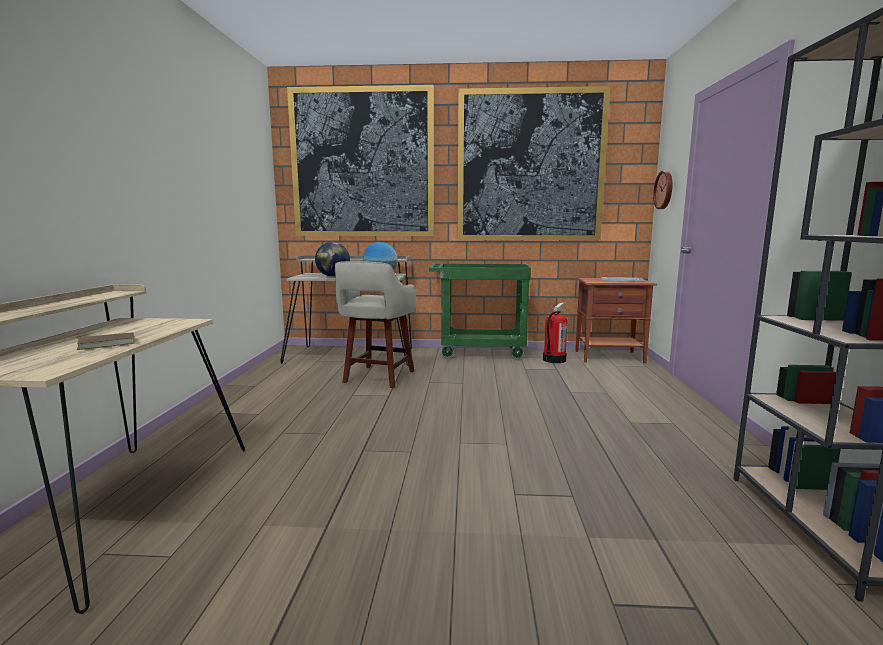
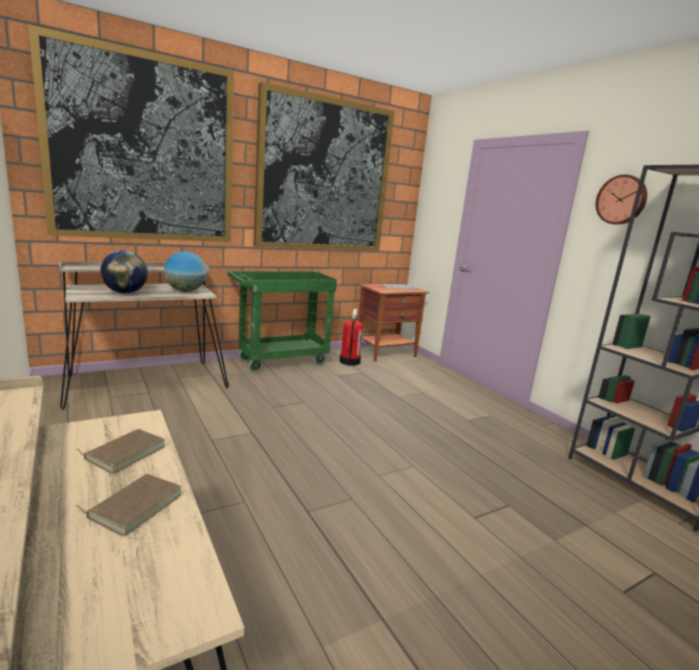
camera: 35 degrees left, 5 degrees up
beige stool [335,261,416,388] -> none
wall clock [653,171,672,209] -> wall clock moved to [596,174,647,225]
none -> brown book [75,429,165,474]

